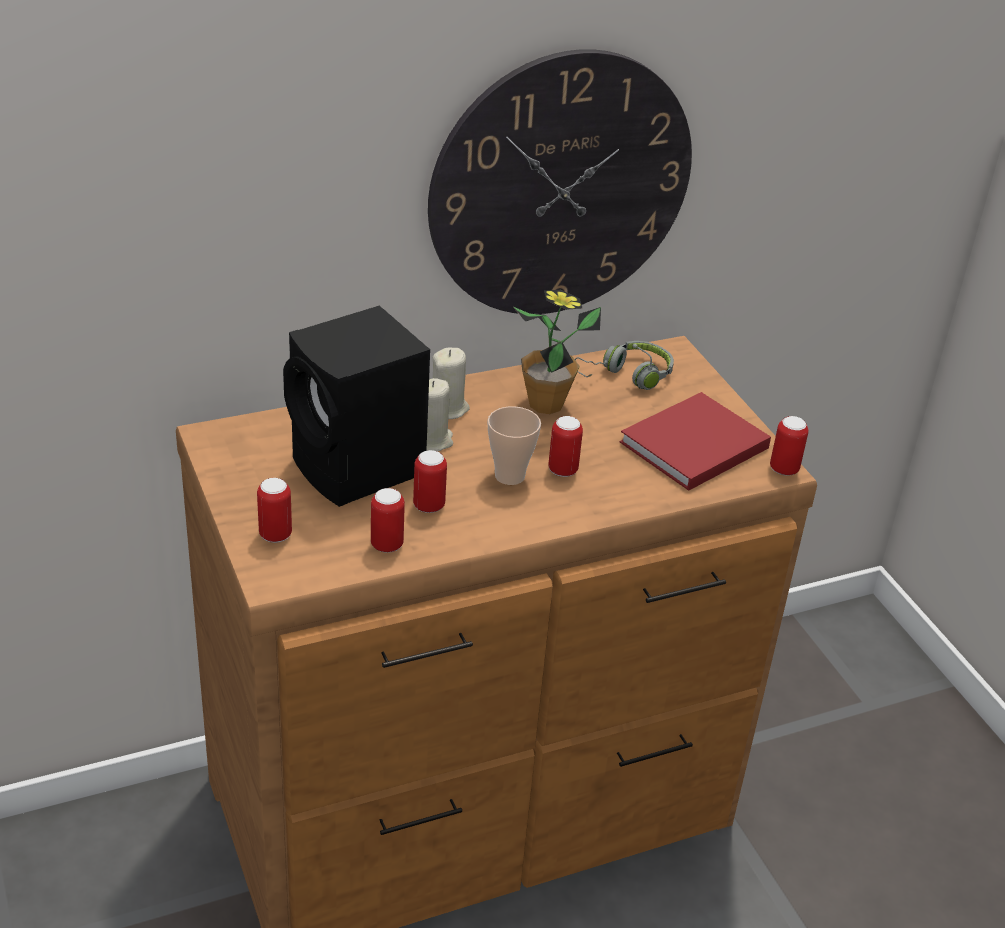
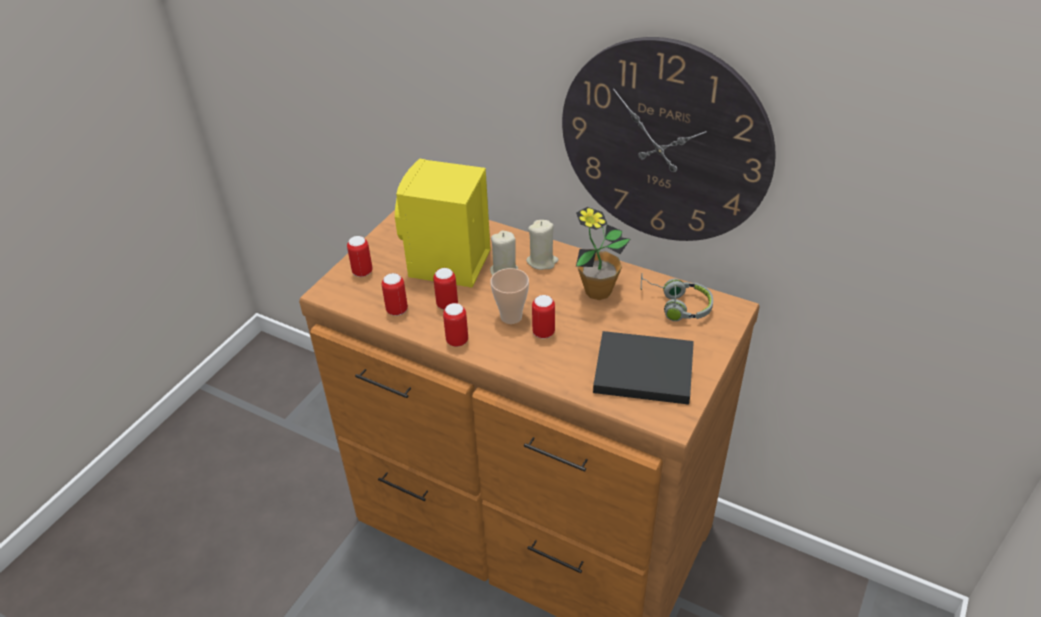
camera: 55 degrees right, 5 degrees up
black speaker [283,306,430,507] -> yellow speaker [395,159,491,288]
red book [620,392,771,491] -> black book [593,331,694,405]
can [770,416,808,476] -> can moved to [443,303,468,347]

